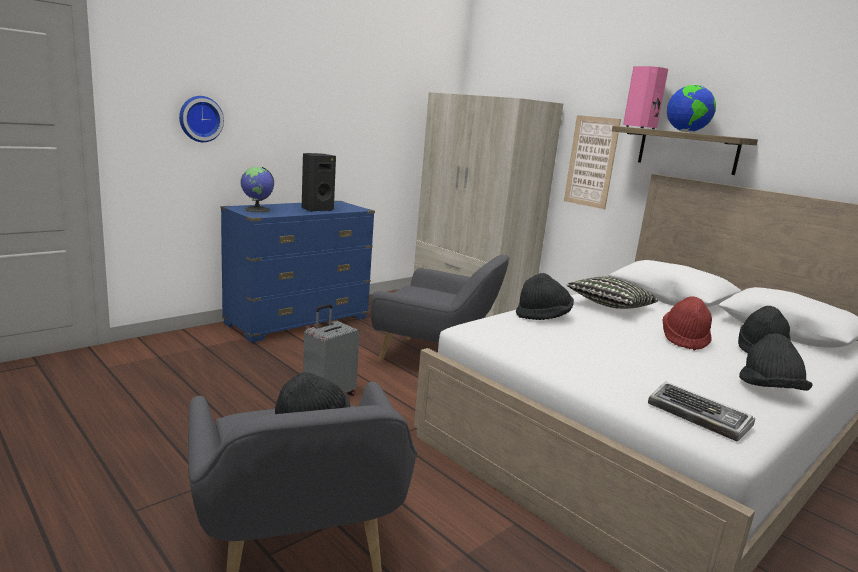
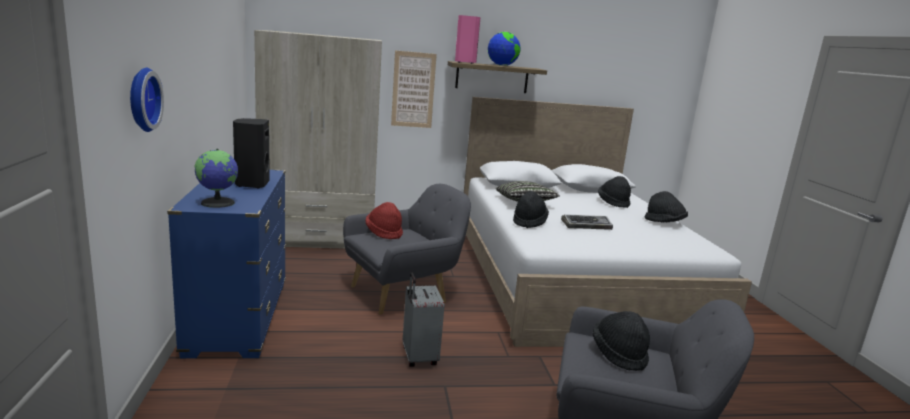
camera: 55 degrees left, 0 degrees up
keyboard [648,381,755,442] -> keyboard moved to [561,214,613,230]
red hat [662,296,712,350] -> red hat moved to [365,202,403,239]

